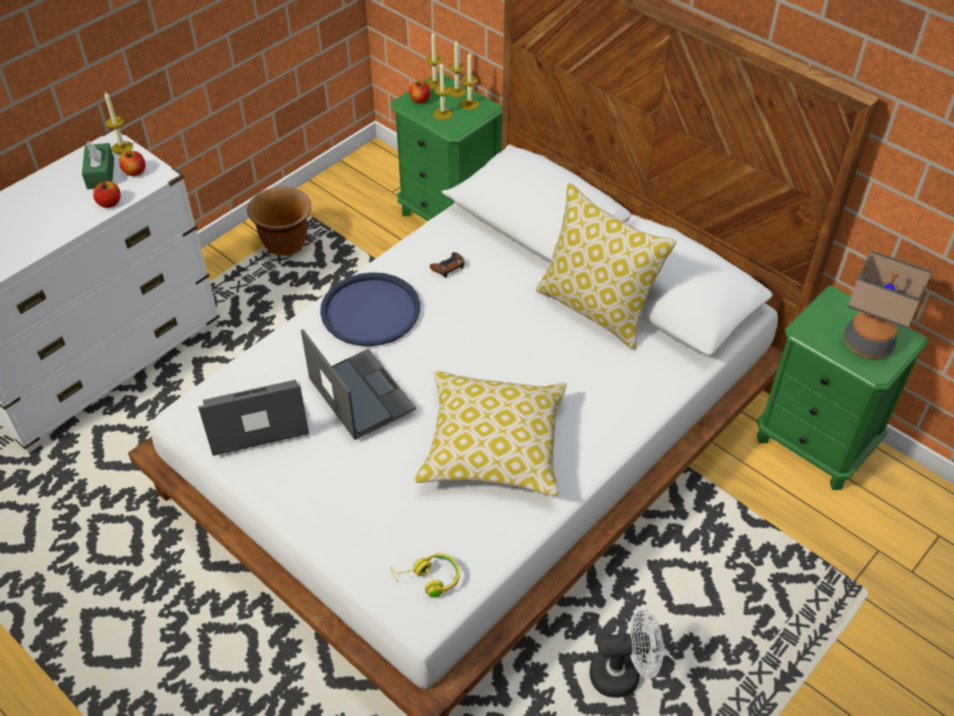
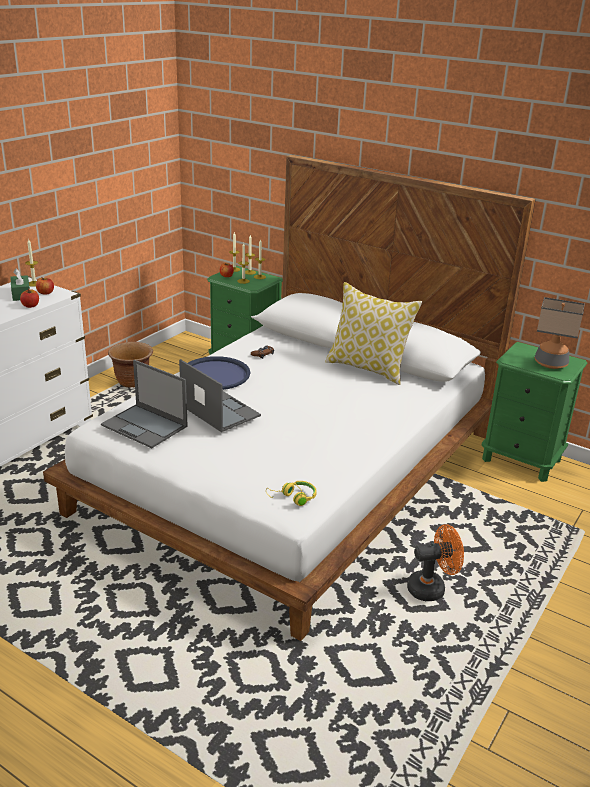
camera: 10 degrees left, 20 degrees down
laptop [198,380,309,456] -> laptop turned 120 degrees counterclockwise [101,360,188,448]
pillow [414,371,567,496] -> none
white fan [589,608,664,698] -> orange fan [407,524,464,601]

